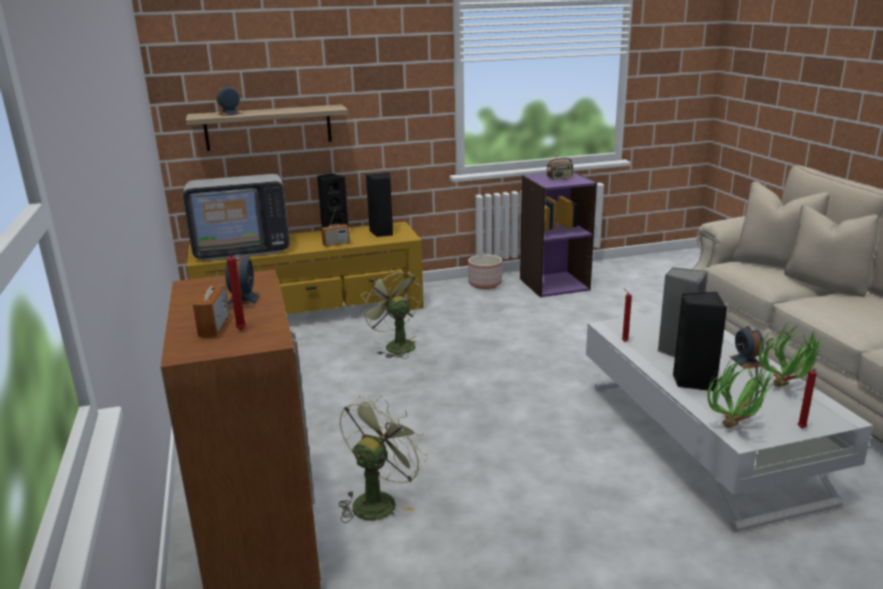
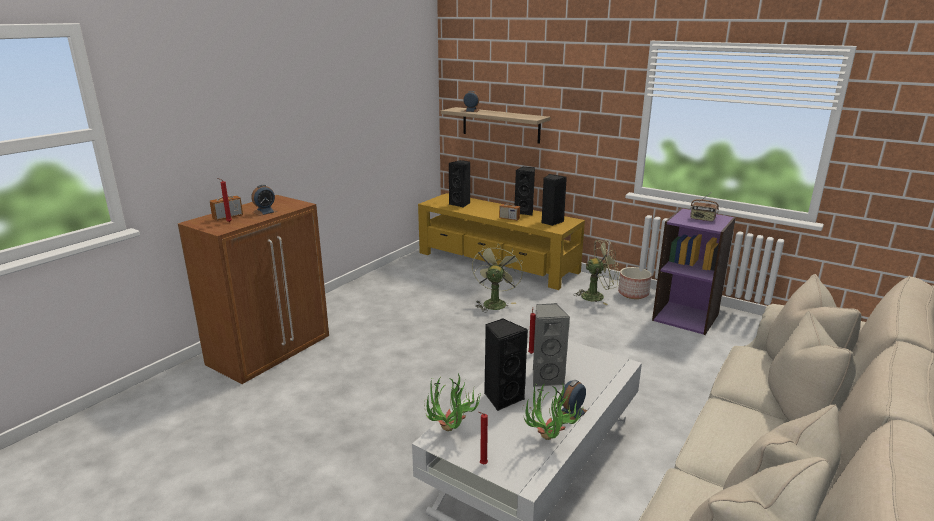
camera: 50 degrees right, 0 degrees up
television [183,174,290,261] -> black speaker [449,160,470,208]
green fan [338,396,428,523] -> green fan moved to [573,240,620,305]

